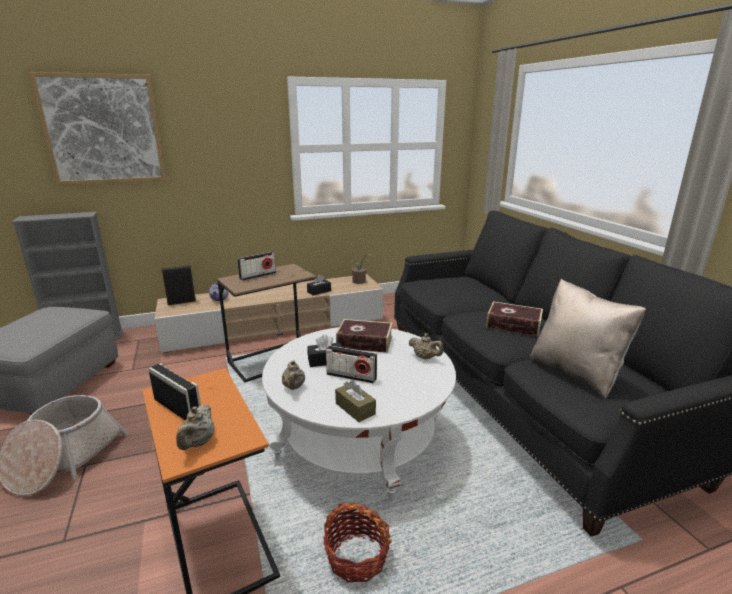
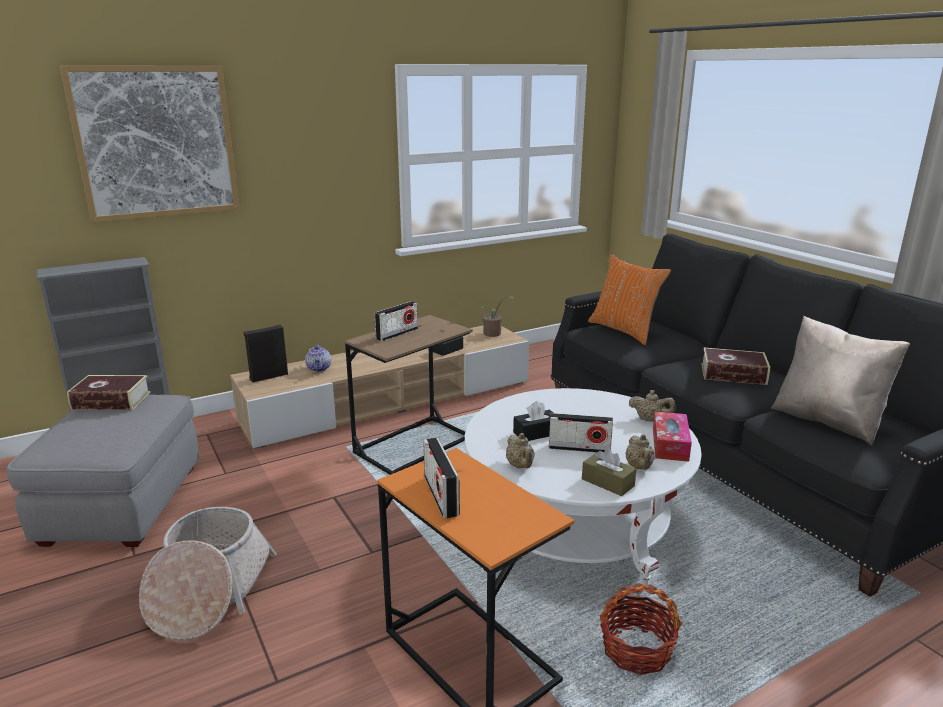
camera: 10 degrees left, 0 degrees up
radio [149,363,201,420] -> radio turned 135 degrees counterclockwise [423,438,460,518]
beige teapot [176,405,214,450] -> beige teapot moved to [626,434,655,470]
book [336,319,393,353] -> book moved to [67,375,150,410]
none -> orange pillow [588,254,671,345]
none -> tissue box [653,412,692,462]

